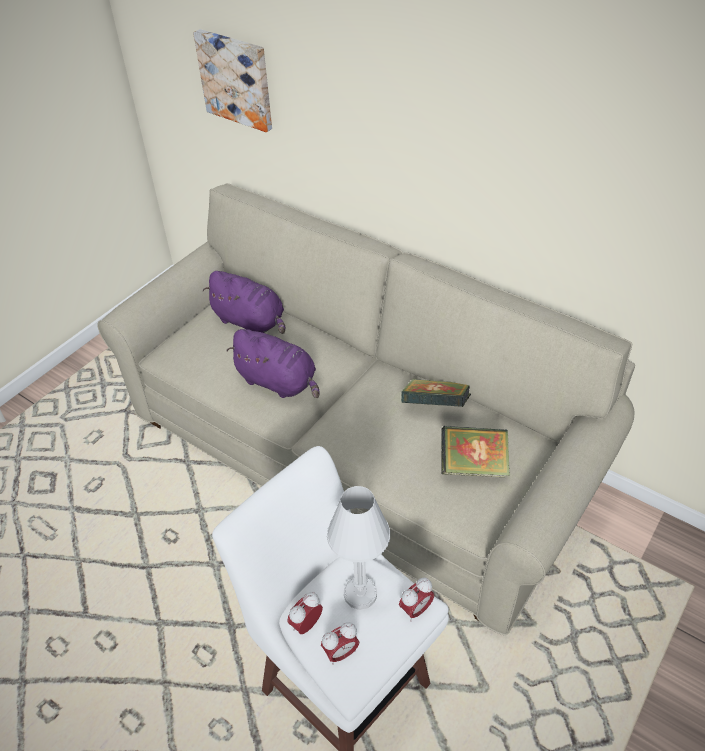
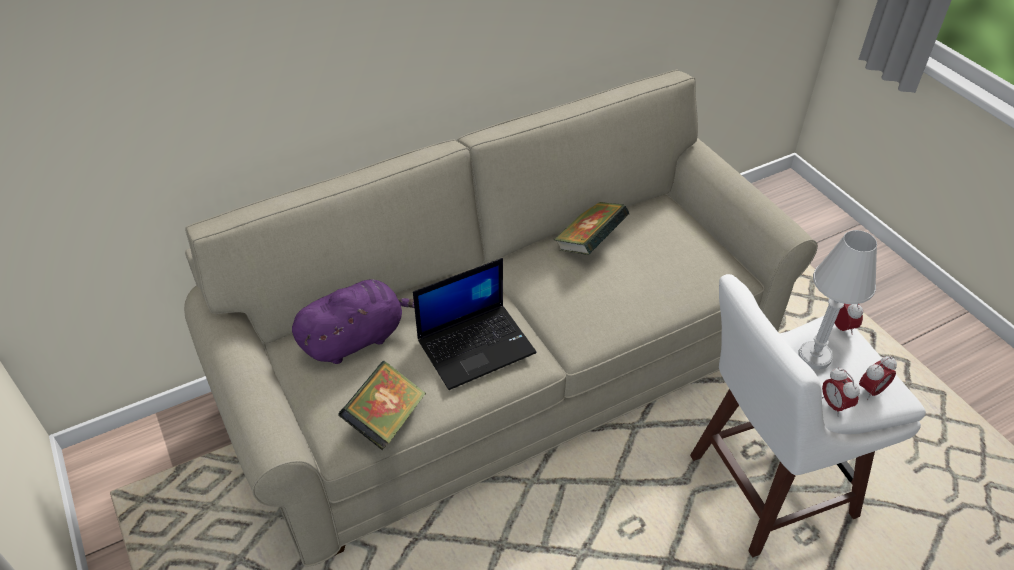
camera: 65 degrees left, 0 degrees up
picture [193,29,272,132] -> none
purple plush toy [226,329,319,398] -> laptop [413,258,537,390]
alarm clock [321,622,359,665] -> alarm clock turned 60 degrees clockwise [859,356,897,400]
book [441,426,510,477] -> book moved to [338,361,426,450]

